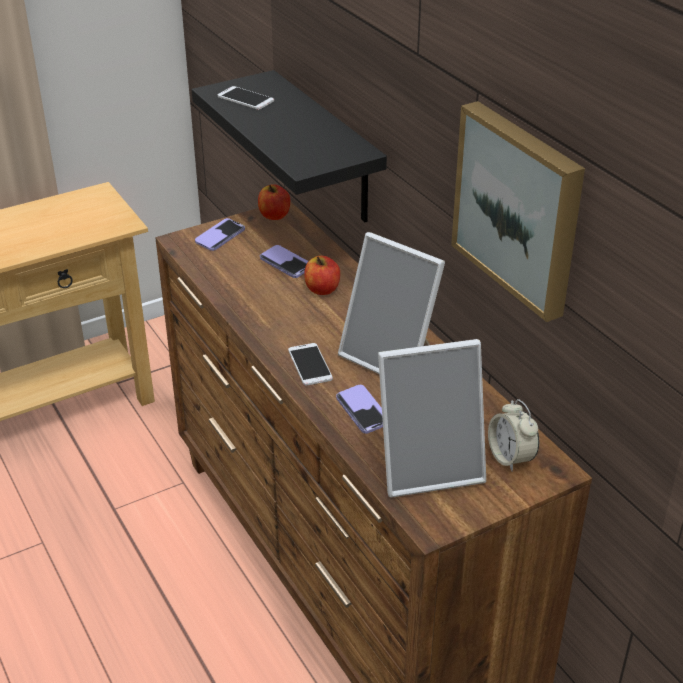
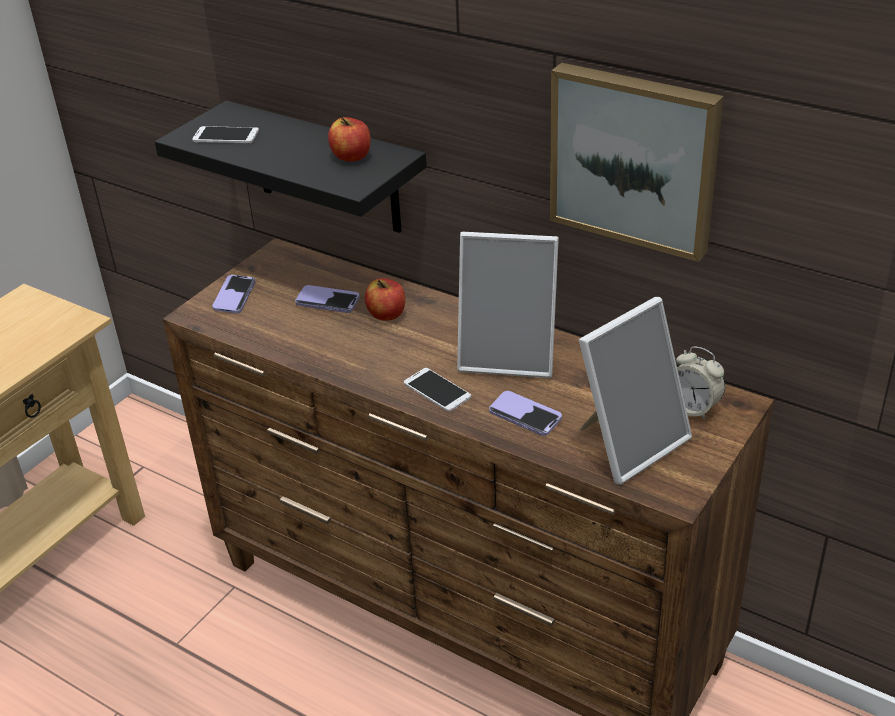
camera: 25 degrees left, 0 degrees up
apple [258,184,290,220] -> apple moved to [328,117,371,162]

